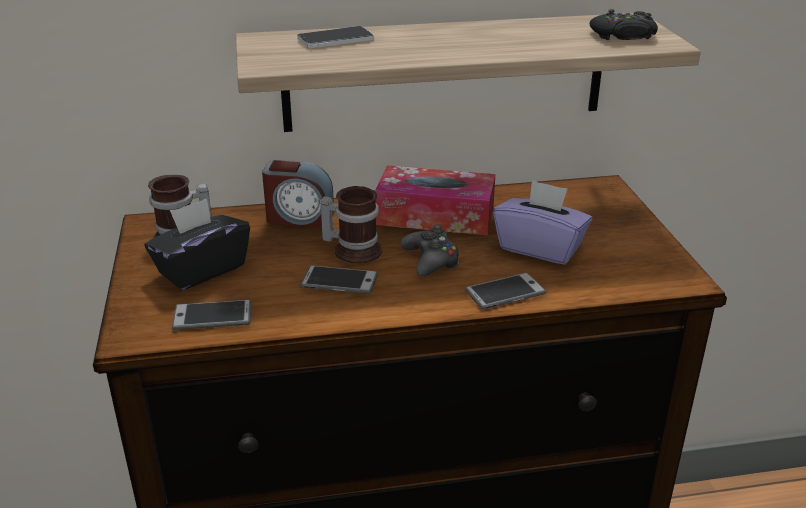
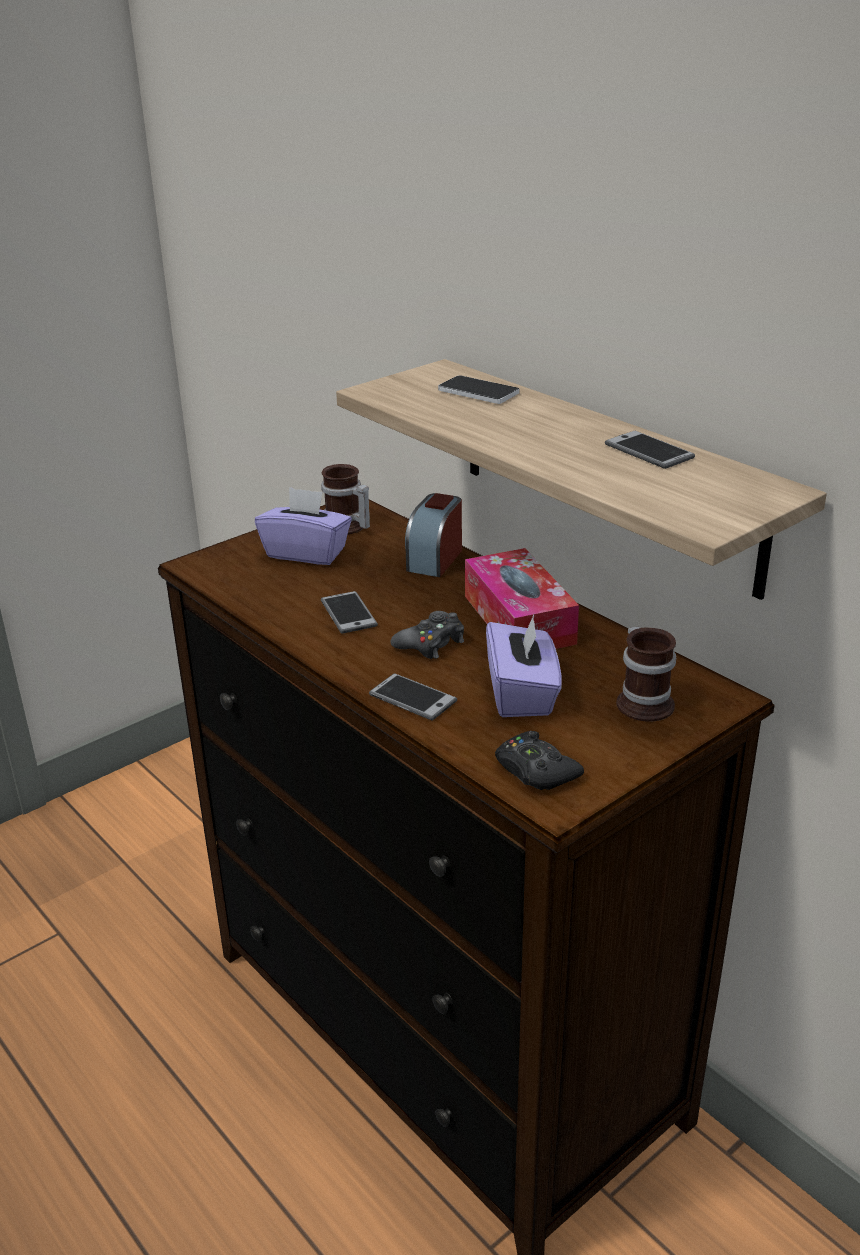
camera: 60 degrees right, 0 degrees up
black tissue box [144,198,250,290] -> purple tissue box [255,487,352,565]
phone [172,300,251,330] -> phone moved to [605,431,695,469]
alarm clock [262,160,334,228] -> alarm clock turned 45 degrees clockwise [405,493,462,577]
mug [320,186,382,263] -> mug moved to [616,627,676,722]
black game controller [590,9,658,40] -> black game controller moved to [495,731,584,790]

